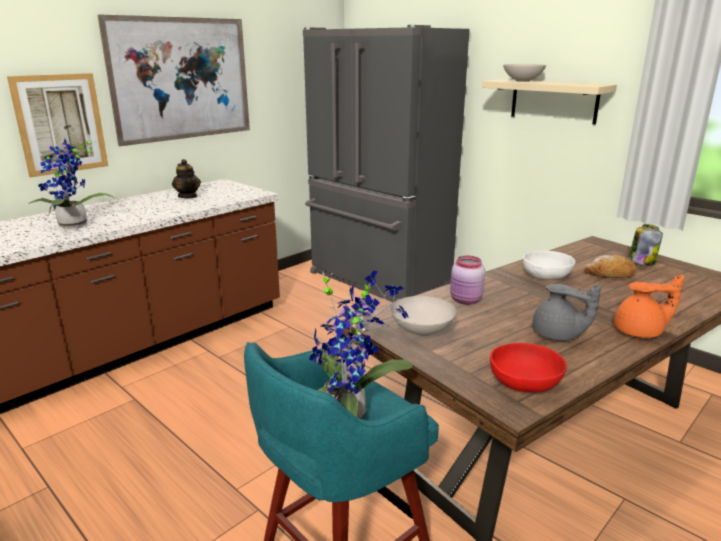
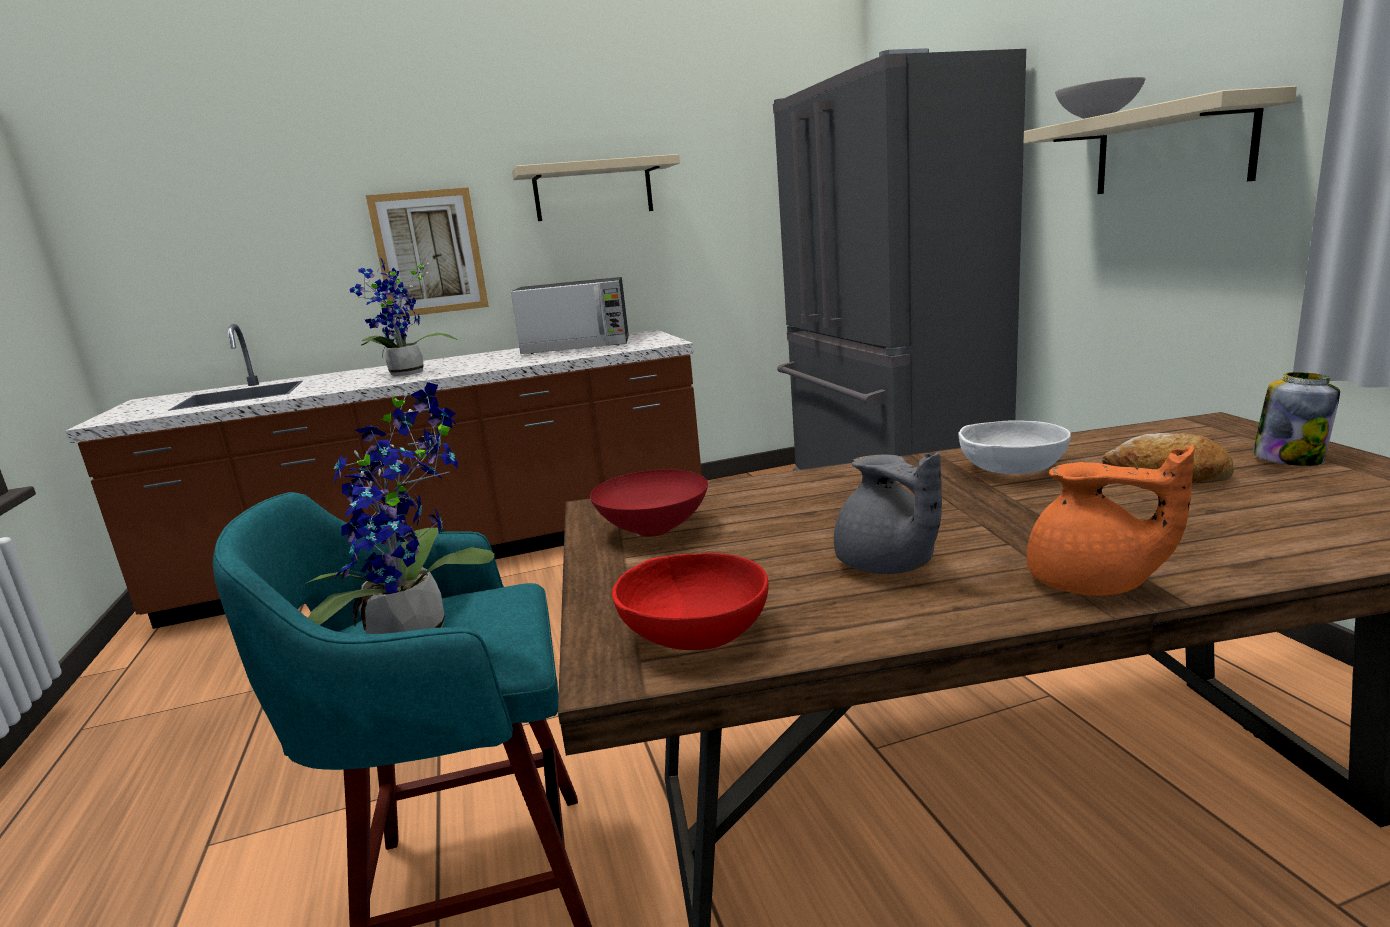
camera: 30 degrees right, 5 degrees down
picture [98,14,250,146] -> beige shelf [512,154,680,221]
teapot [172,159,201,198] -> microwave [510,277,629,354]
white bowl [391,296,457,336] -> red bowl [590,469,708,537]
pink jar [450,255,485,305] -> none

